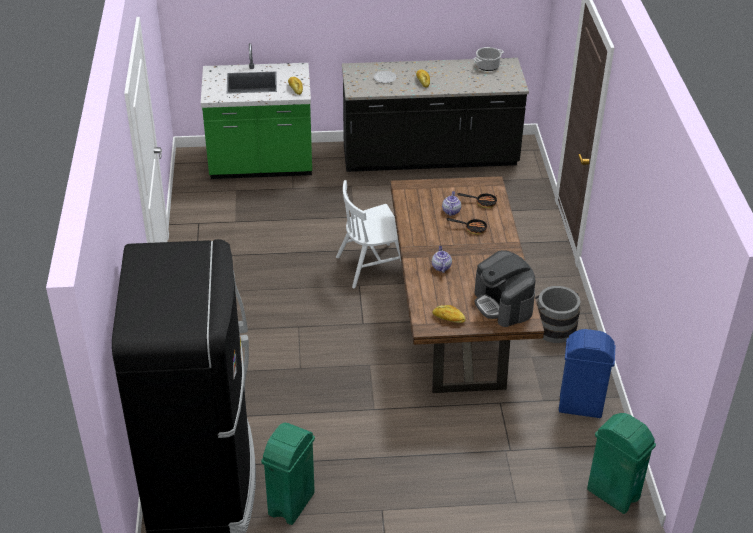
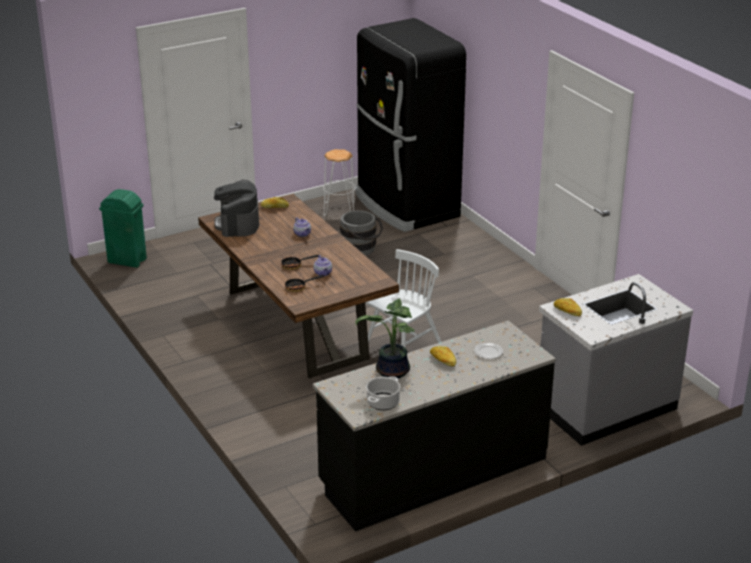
camera: 155 degrees right, 10 degrees down
green counter [201,43,312,179] -> grey counter [539,274,693,446]
green trash can [261,423,315,525] -> white stool [323,149,356,216]
coffee machine [474,250,535,327] -> coffee machine turned 135 degrees counterclockwise [214,180,259,237]
grey bucket [535,286,580,343] -> grey bucket moved to [340,210,383,256]
blue trash can [559,329,616,418] -> none
none -> potted plant [356,299,415,379]

